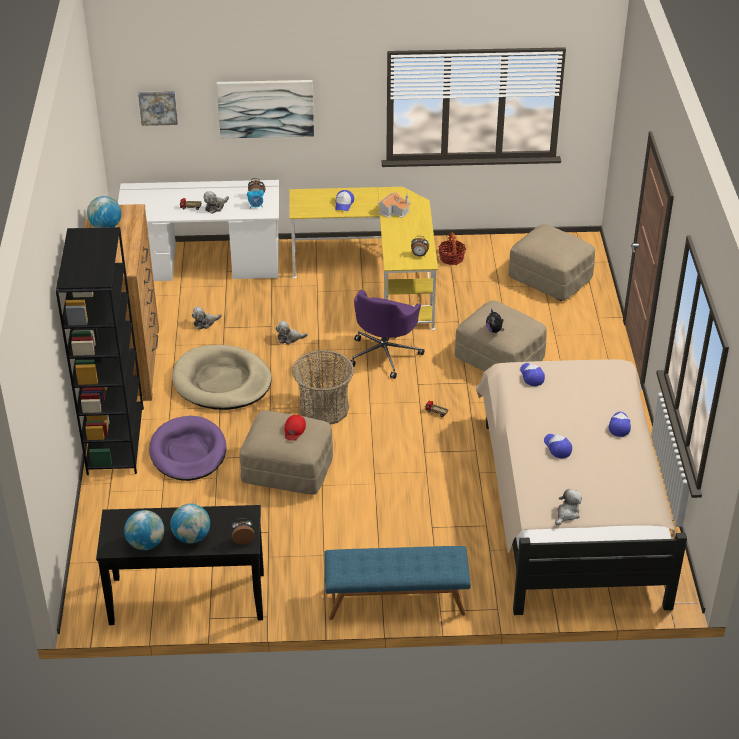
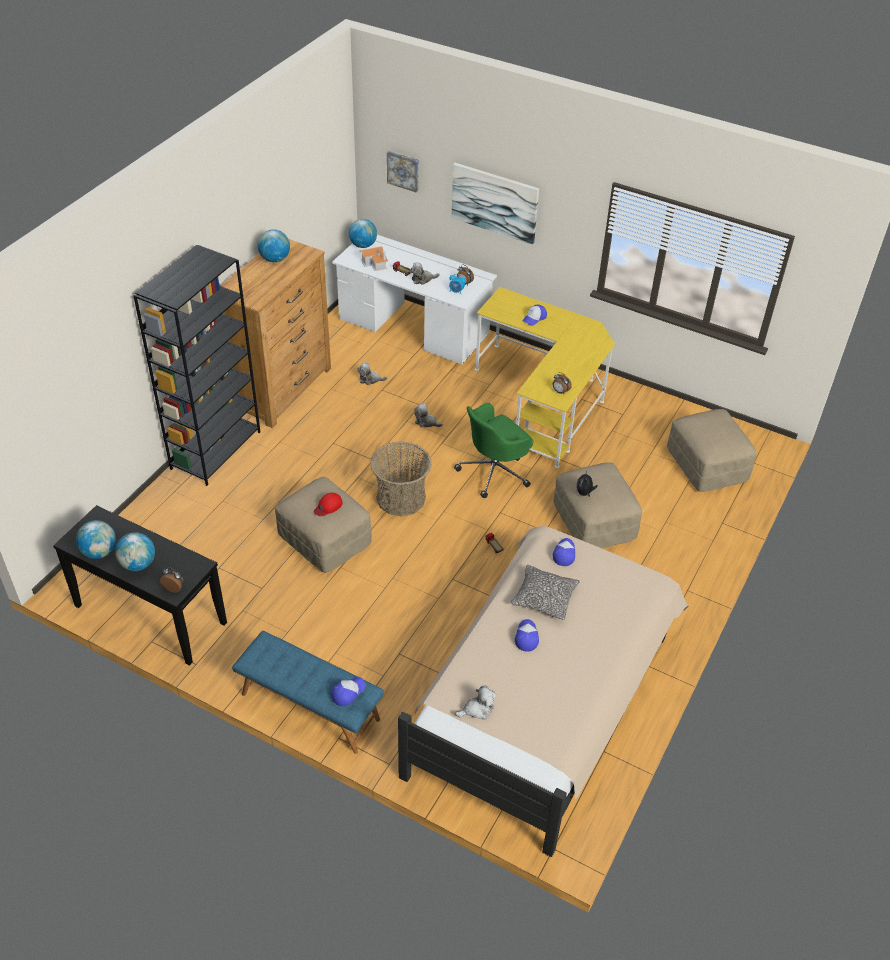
camera: 30 degrees right, 5 degrees up
purple dog bed [149,416,226,481] -> none
beige dog bed [172,345,272,410] -> none
purple office chair [351,290,424,379] -> green office chair [454,403,533,498]
toy house [377,192,412,218] -> toy house moved to [360,246,388,271]
basket [438,232,466,265] -> none
cap [609,412,631,437] -> cap moved to [332,677,365,706]
none -> globe [349,219,377,248]
none -> pillow [511,565,580,620]

